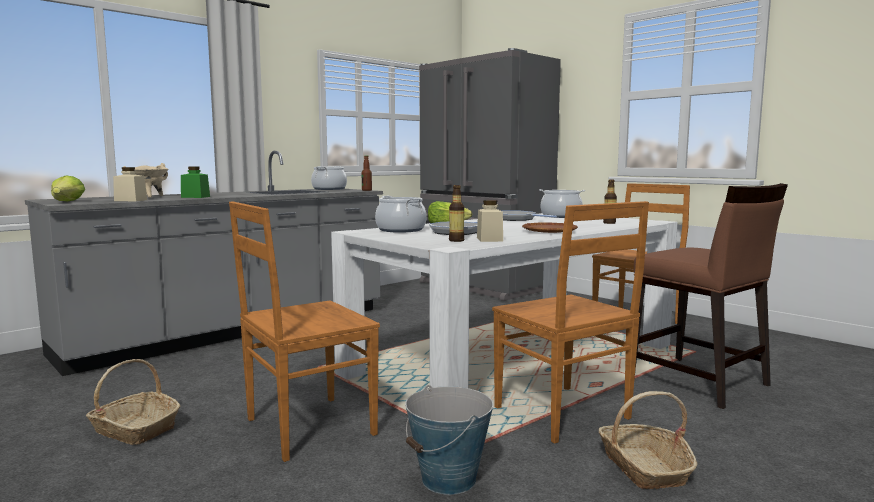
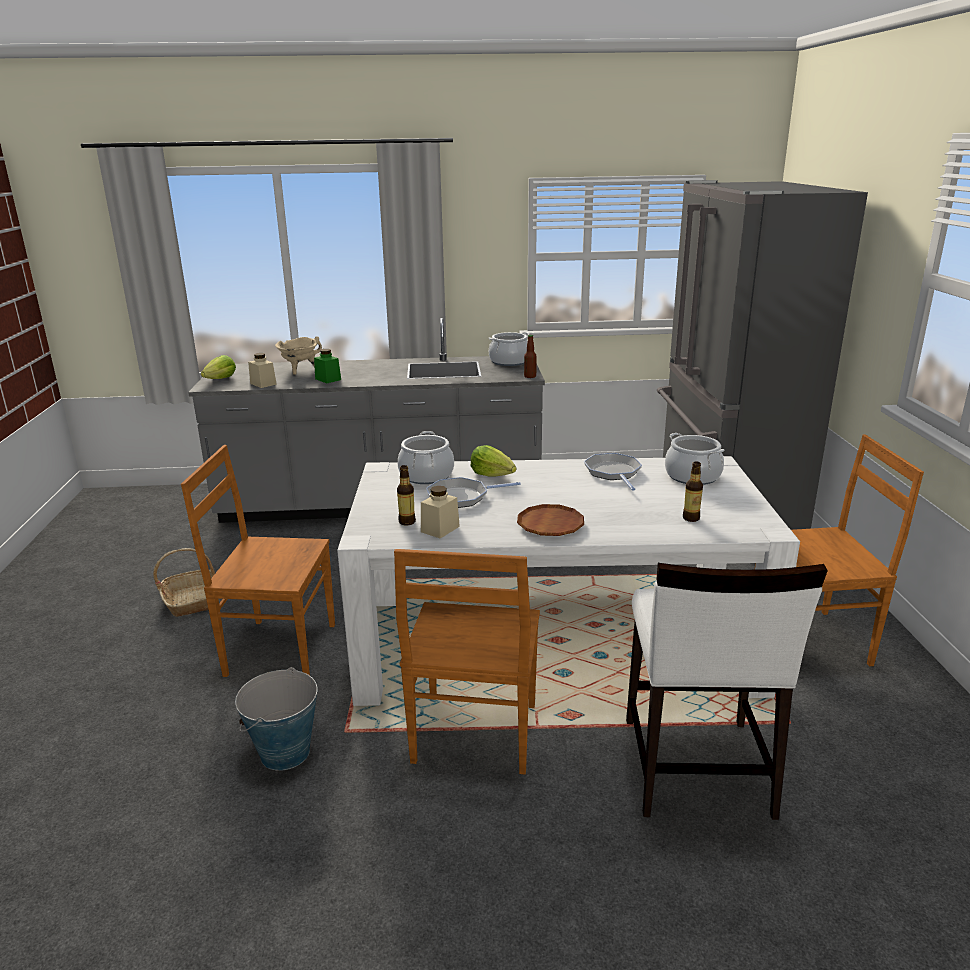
camera: 40 degrees right, 15 degrees up
basket [598,391,697,489] -> none
brown chair [634,183,788,409] -> white chair [626,563,828,820]

